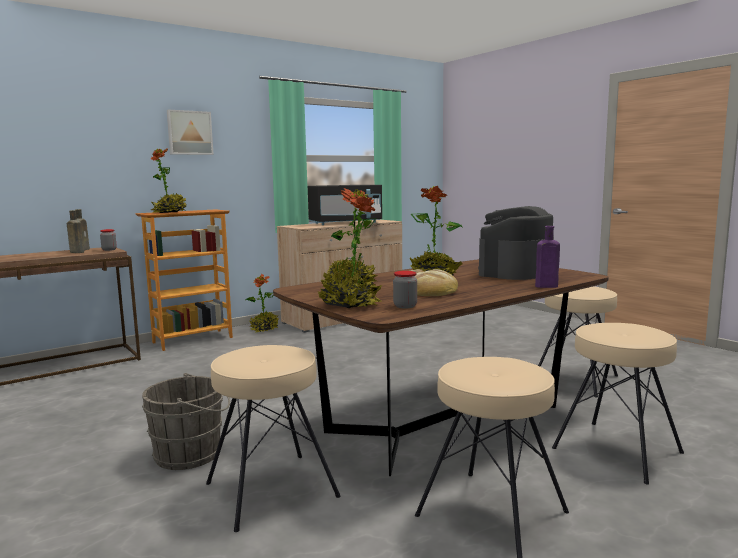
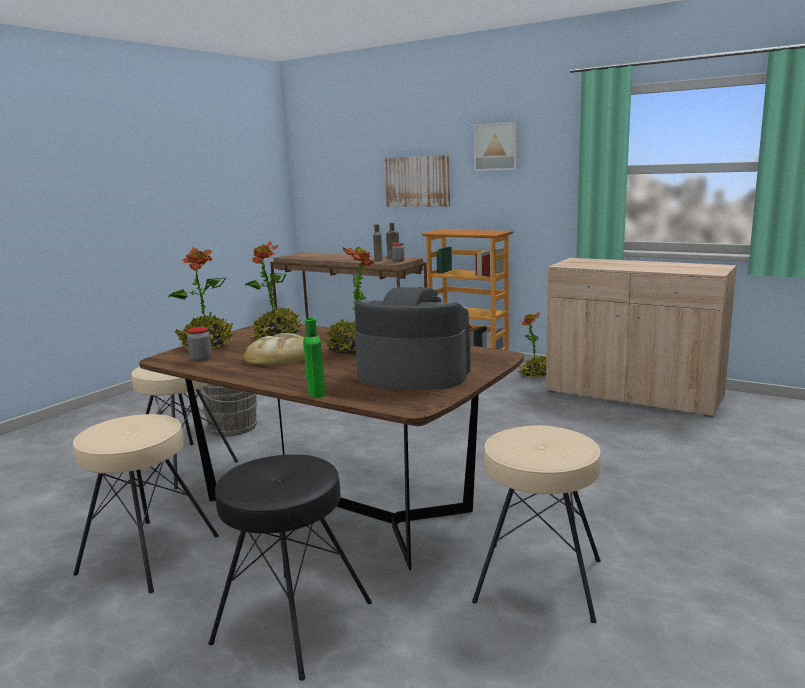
camera: 70 degrees right, 5 degrees up
potted plant [150,148,186,213] -> none
black microwave [308,185,382,225] -> none
purple bottle [535,226,560,288] -> green bottle [303,318,326,398]
beige stool [552,323,684,485] -> black stool [208,454,372,681]
none -> picture [384,155,450,207]

